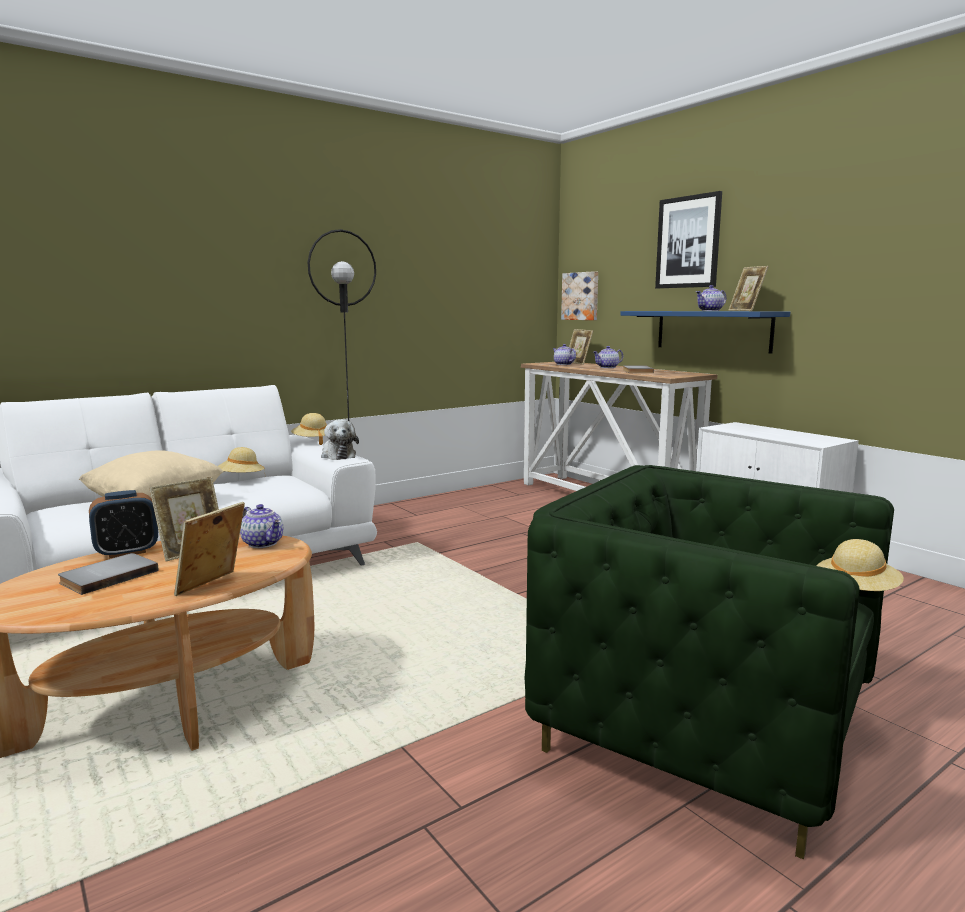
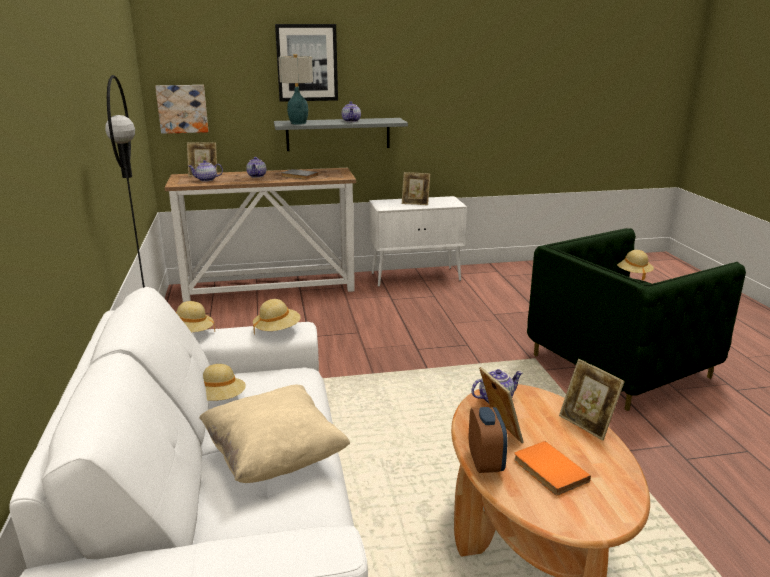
camera: 65 degrees left, 10 degrees up
grey book [58,553,159,595] -> orange book [514,441,591,496]
plush toy [321,419,359,460] -> beige hat [253,299,301,334]
blue shelf [620,311,790,354] -> grey shelf [274,118,408,151]
picture frame [728,266,769,311] -> picture frame moved to [402,172,430,205]
none -> table lamp [278,54,313,125]

